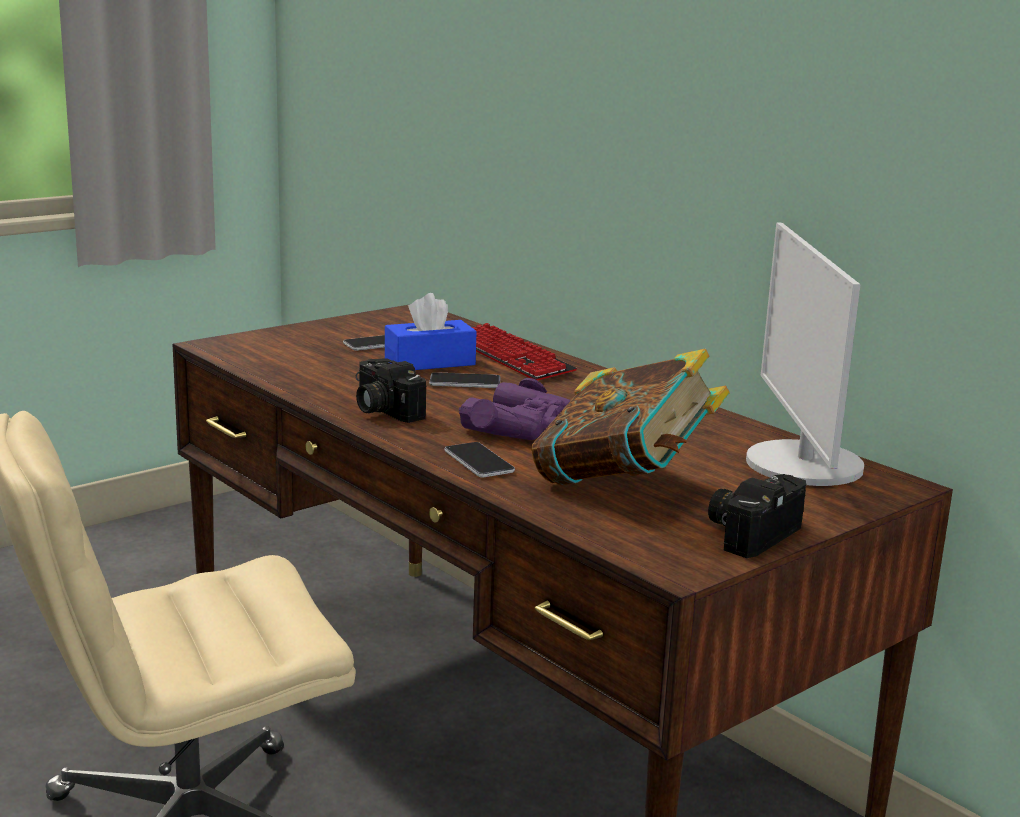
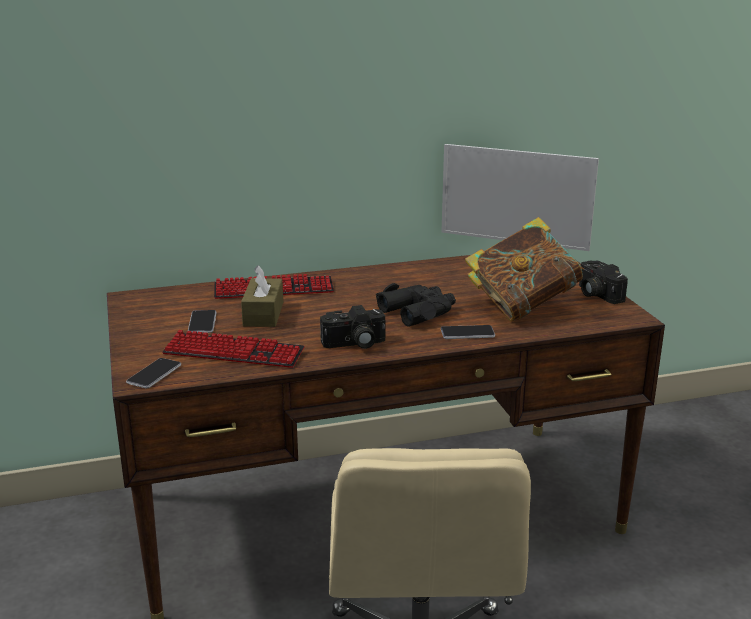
camera: 65 degrees left, 5 degrees up
blue tissue box [385,293,477,370] -> brown tissue box [241,265,283,327]
phone [429,372,500,388] -> phone moved to [126,358,181,388]
purple binoculars [459,378,570,440] -> black binoculars [376,283,456,327]
none -> keyboard [162,330,305,368]

